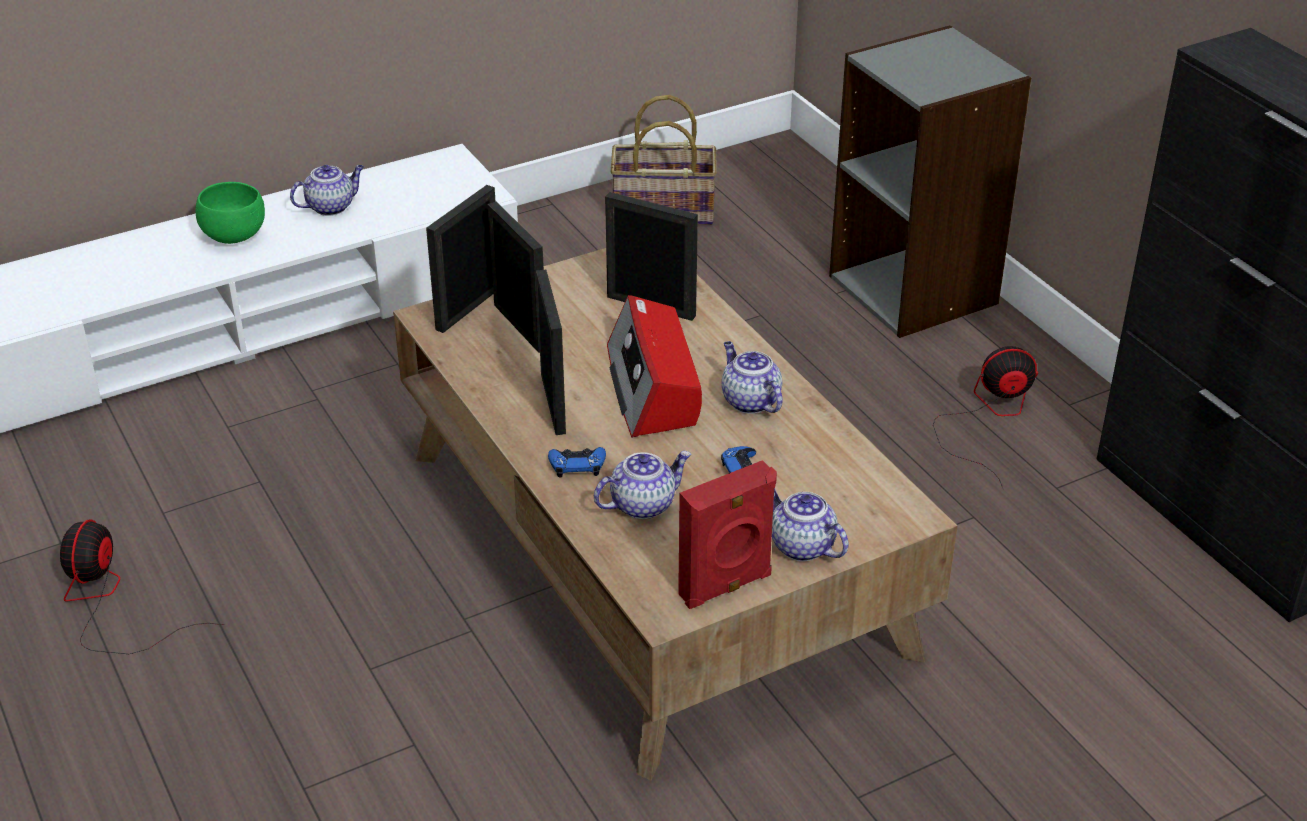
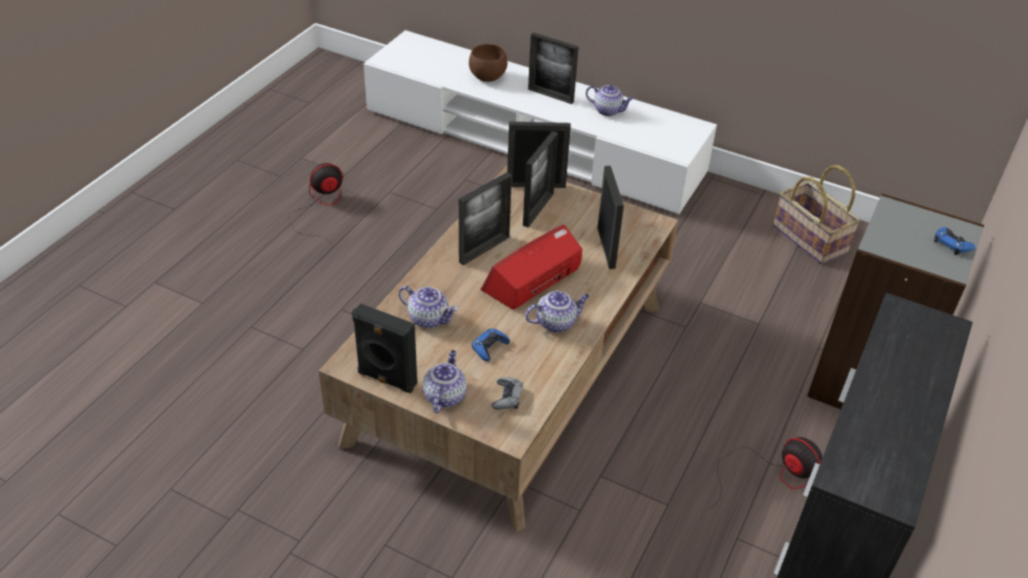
camera: 55 degrees right, 5 degrees up
green bowl [196,182,265,244] -> picture frame [528,32,579,104]
blue game controller [548,447,606,478] -> blue game controller moved to [934,227,975,255]
red speaker [678,460,777,609] -> black speaker [352,303,417,393]
teapot [722,341,783,414] -> teapot turned 45 degrees clockwise [525,291,589,333]
none -> brown bowl [469,44,507,82]
none -> grey game controller [492,377,523,410]

